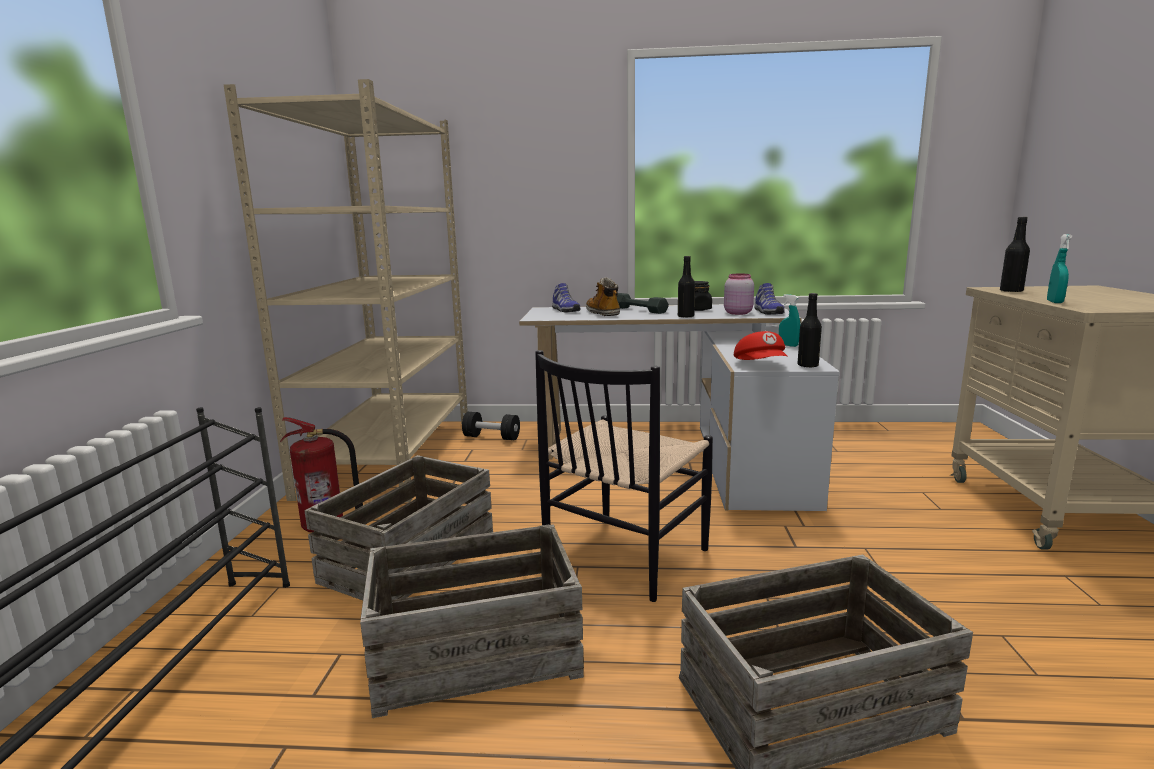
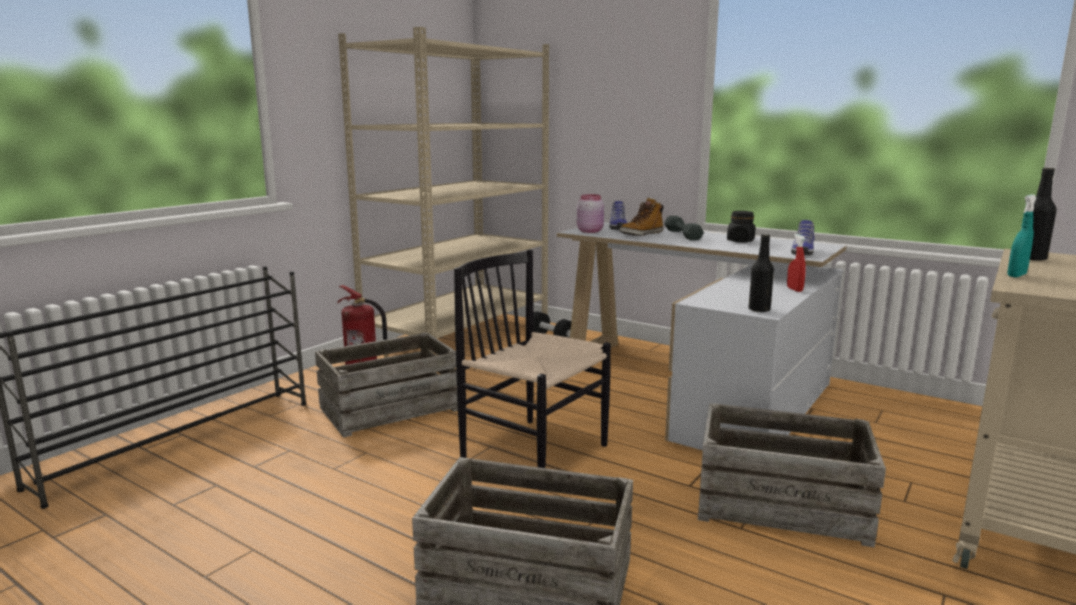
camera: 30 degrees right, 0 degrees up
crate [360,524,584,718] -> crate moved to [698,403,886,547]
black chair [535,350,713,602] -> black chair turned 60 degrees clockwise [454,250,611,491]
boot [586,277,620,316] -> boot turned 135 degrees counterclockwise [619,197,664,236]
black bottle [678,256,695,318] -> none
pink jar [724,274,754,315] -> pink jar moved to [577,194,604,233]
red cap [734,331,788,360] -> none
turquoise spray bottle [779,294,800,347] -> red spray bottle [787,234,806,292]

